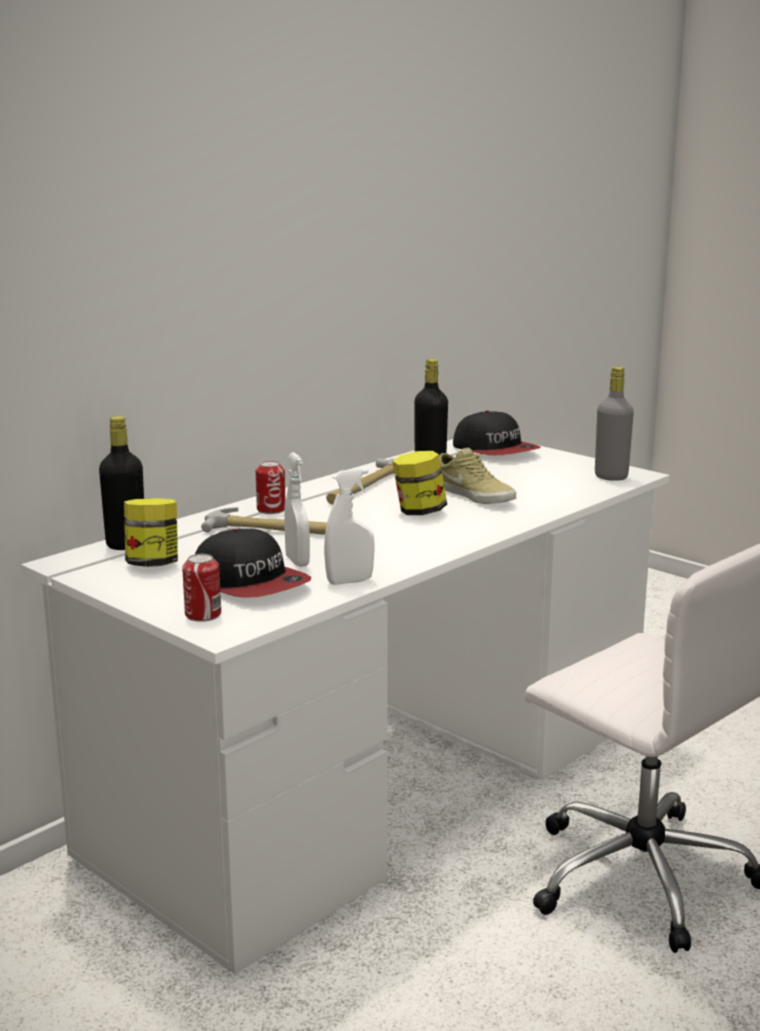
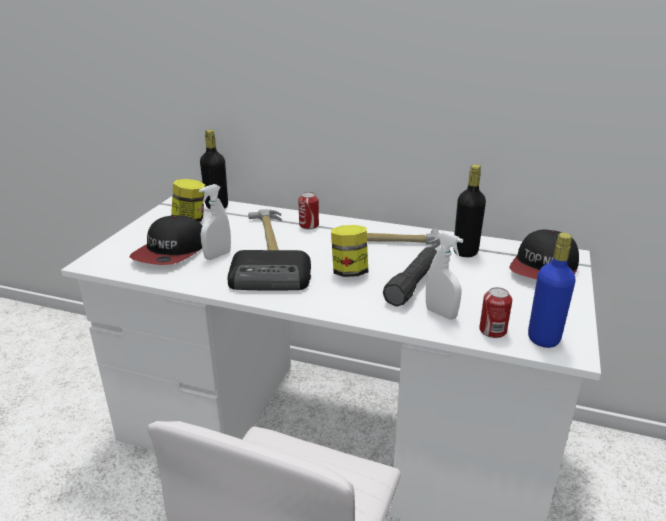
camera: 65 degrees right, 10 degrees up
can [182,554,221,622] -> can moved to [479,287,512,338]
white spray bottle [324,468,374,585] -> white spray bottle moved to [426,232,463,319]
beige shoe [439,447,516,504] -> black flashlight [383,247,437,307]
grey bottle [595,367,634,481] -> blue bottle [528,233,576,348]
none -> radio [228,250,311,290]

